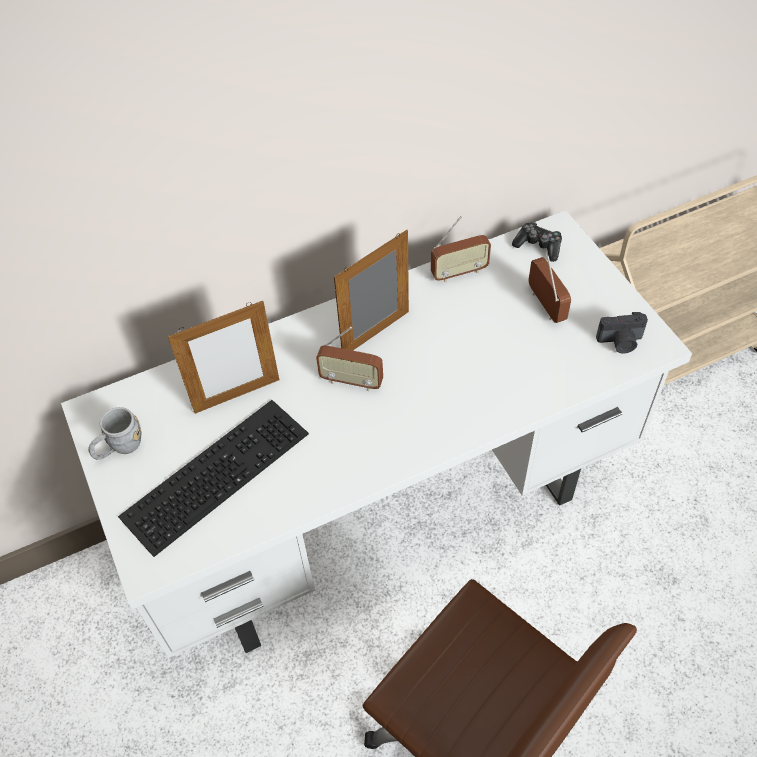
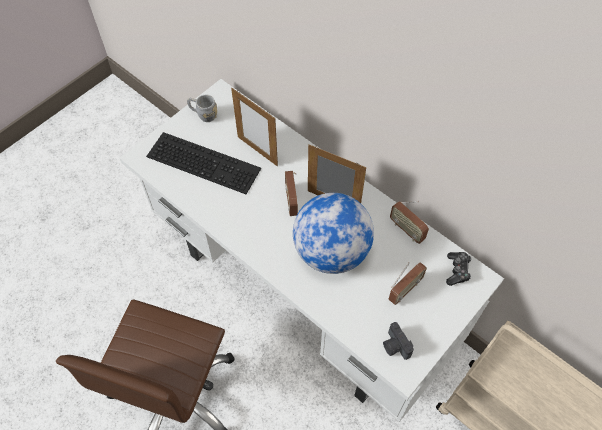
camera: 65 degrees right, 5 degrees up
none -> globe [293,193,374,274]

